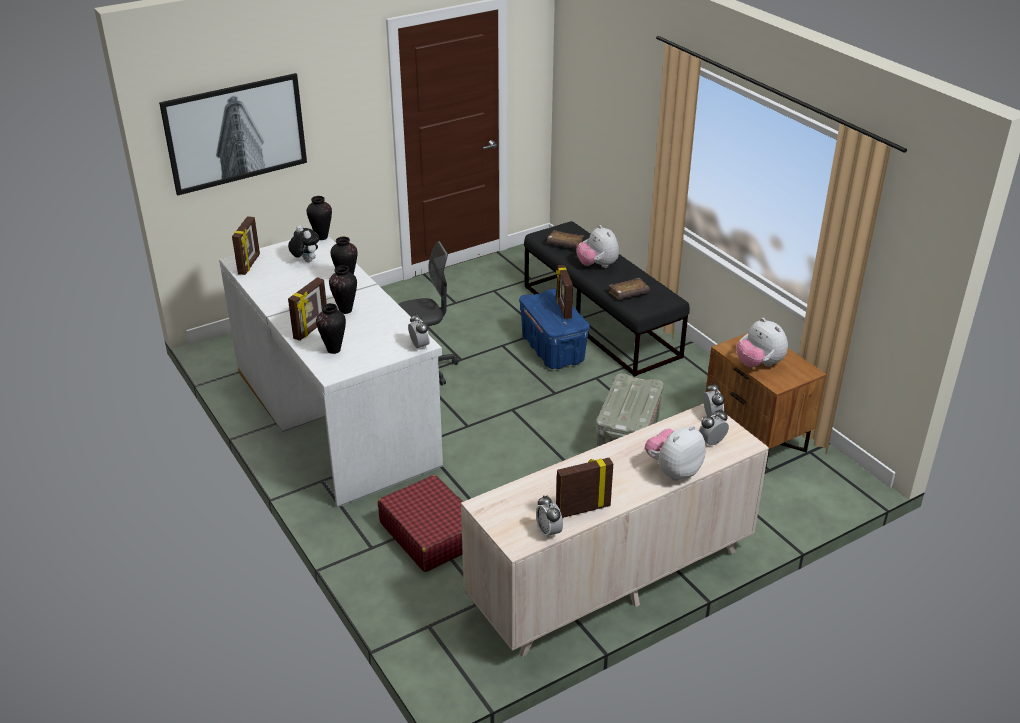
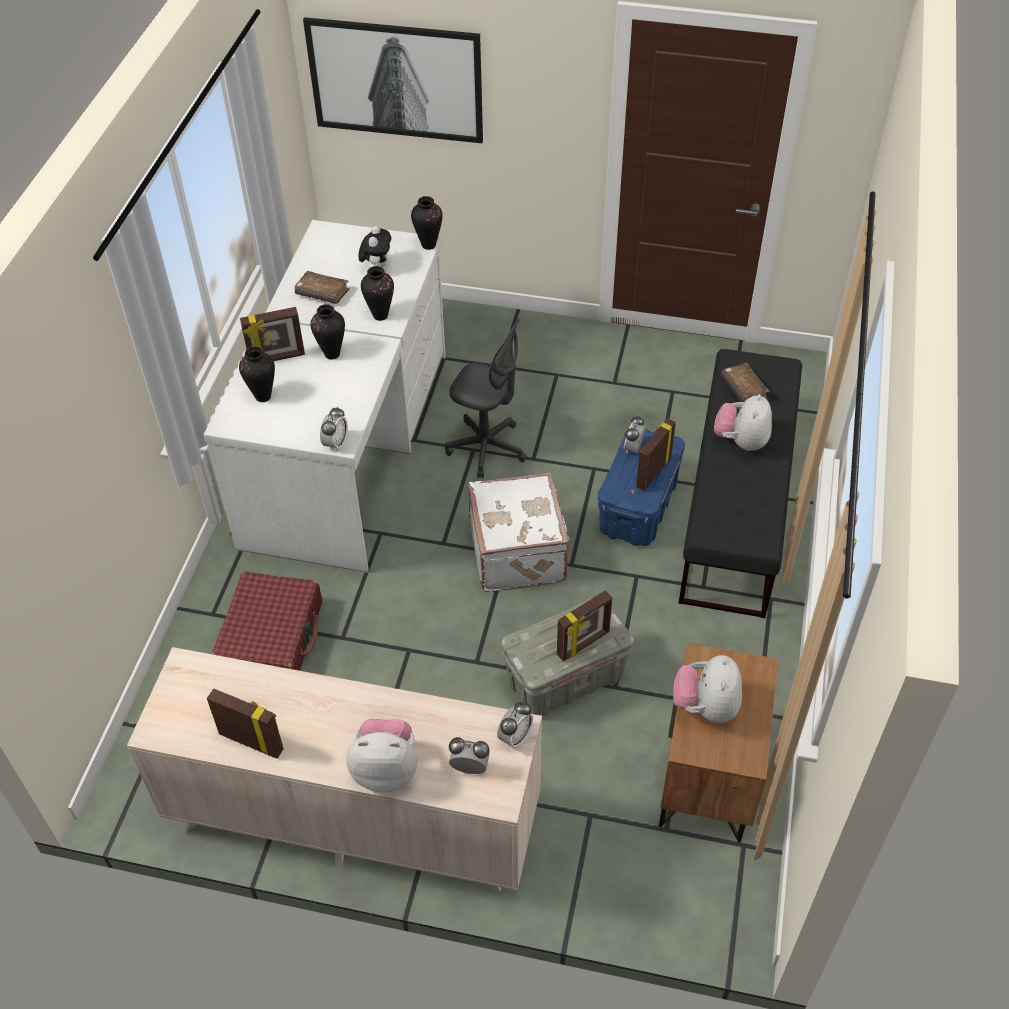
camera: 45 degrees right, 15 degrees up
picture frame [232,216,260,275] -> picture frame moved to [557,590,612,661]
alarm clock [536,495,563,540] -> alarm clock moved to [623,416,646,454]
brown book [609,278,650,300] -> brown book moved to [295,271,349,304]
none -> white suitcase [468,472,570,592]

